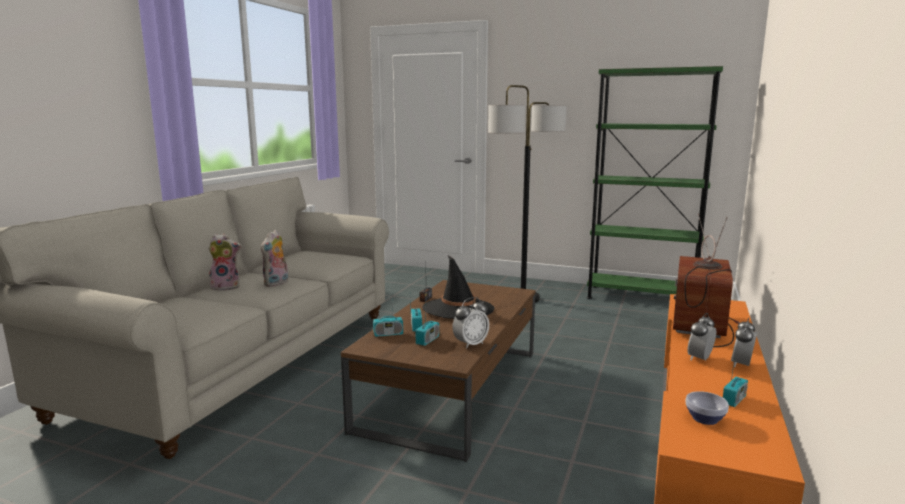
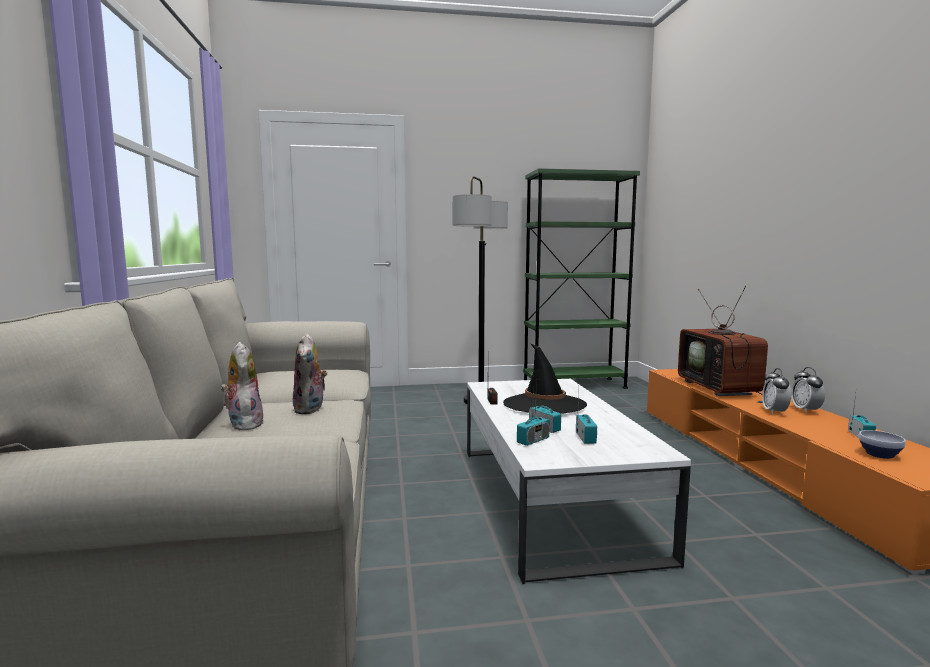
camera: 30 degrees left, 5 degrees down
plush toy [208,234,242,291] -> plush toy turned 75 degrees counterclockwise [221,342,264,430]
brown coffee table [341,280,535,462] -> white coffee table [467,379,691,584]
alarm clock [452,297,489,349] -> none

